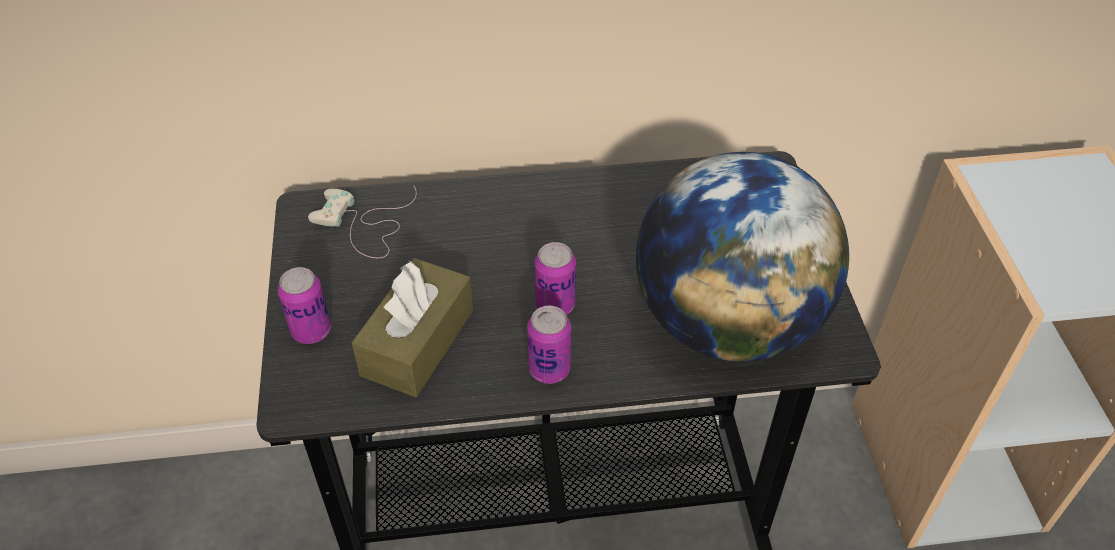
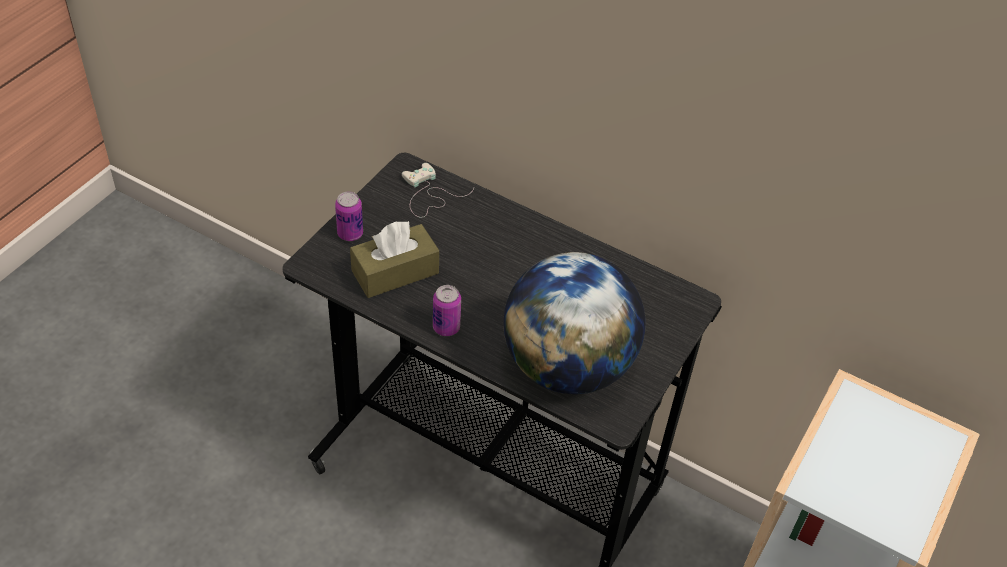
camera: 35 degrees right, 0 degrees up
can [534,242,576,315] -> none

